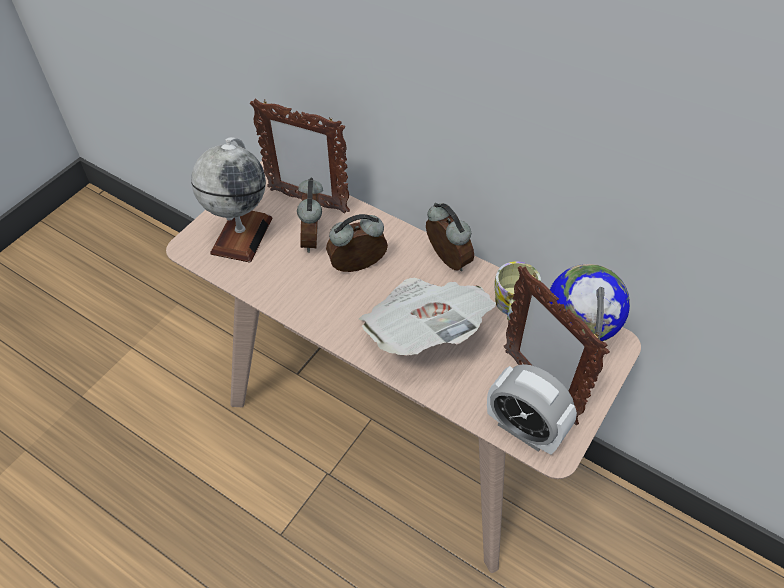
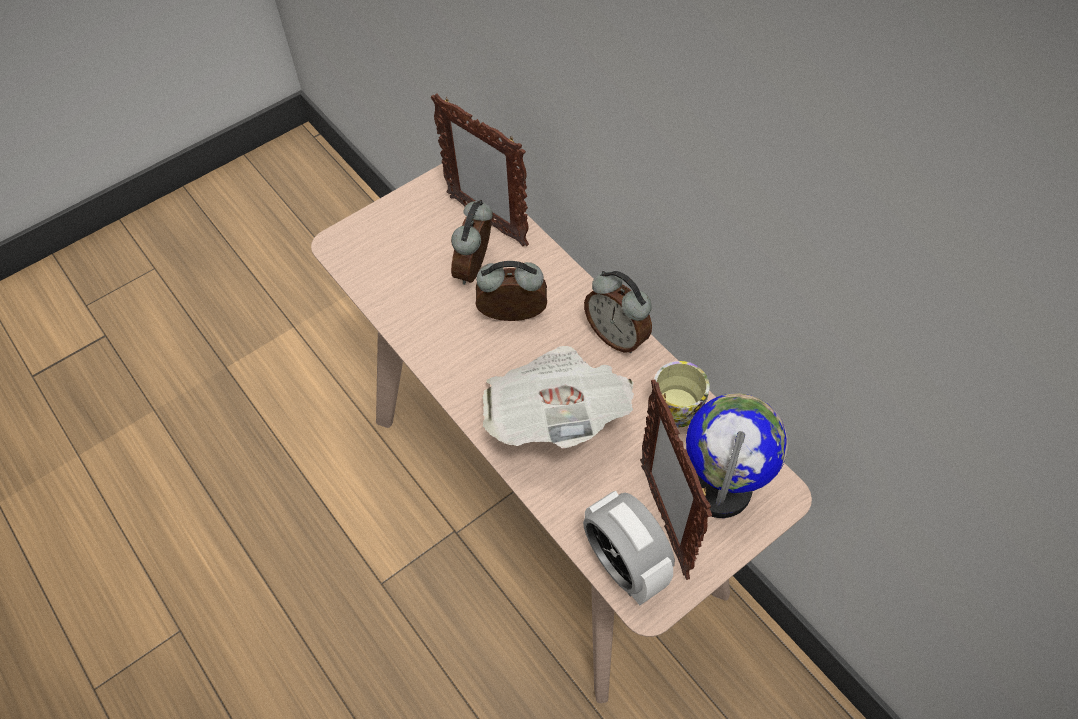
camera: 20 degrees right, 5 degrees up
globe [191,137,272,263] -> none
alarm clock [426,203,474,271] -> alarm clock turned 150 degrees clockwise [584,271,652,353]

